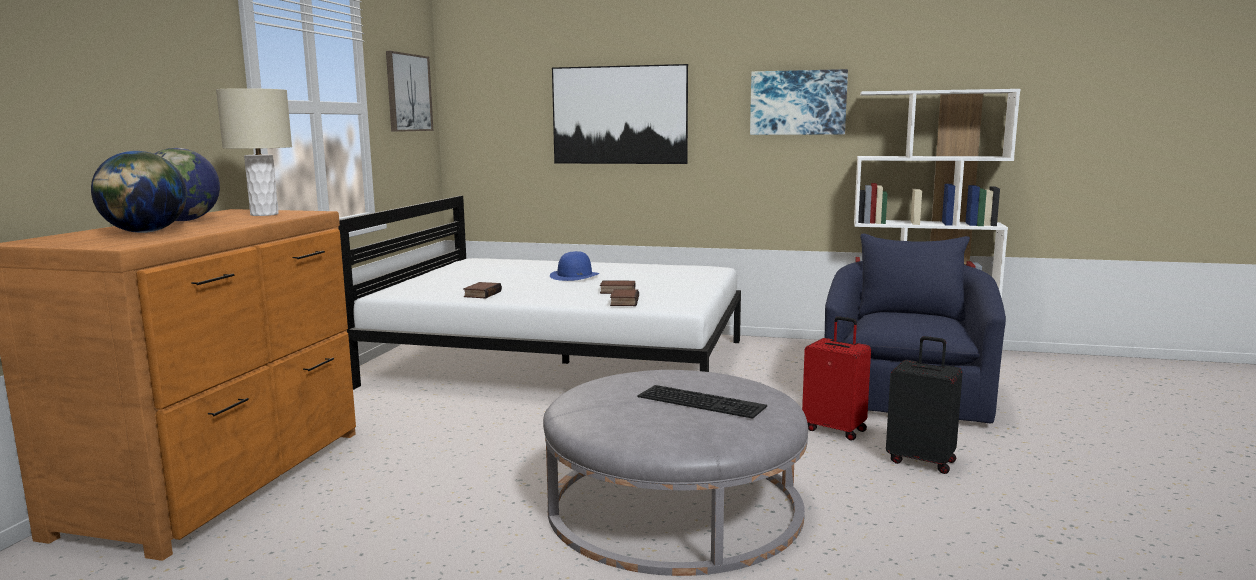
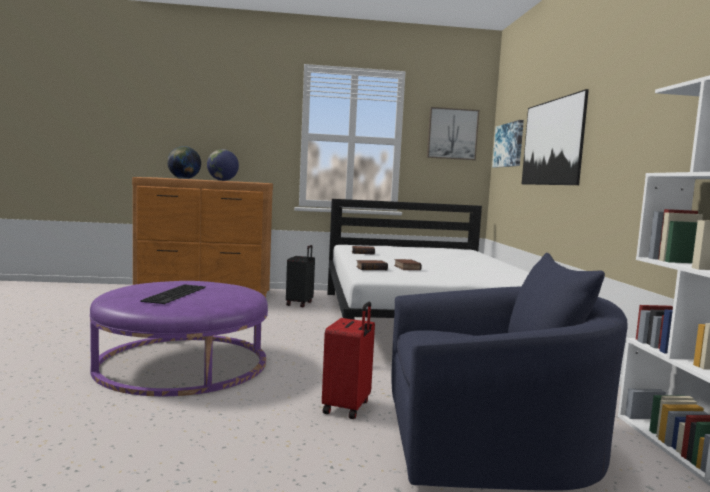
camera: 70 degrees right, 5 degrees down
beige table lamp [216,88,292,216] -> none
grey ottoman [543,370,808,576] -> purple ottoman [90,281,268,396]
blue hat [550,251,600,281] -> none
picture [750,69,848,135] -> picture moved to [492,120,524,168]
black suitcase [886,336,963,474] -> black suitcase moved to [286,245,315,307]

